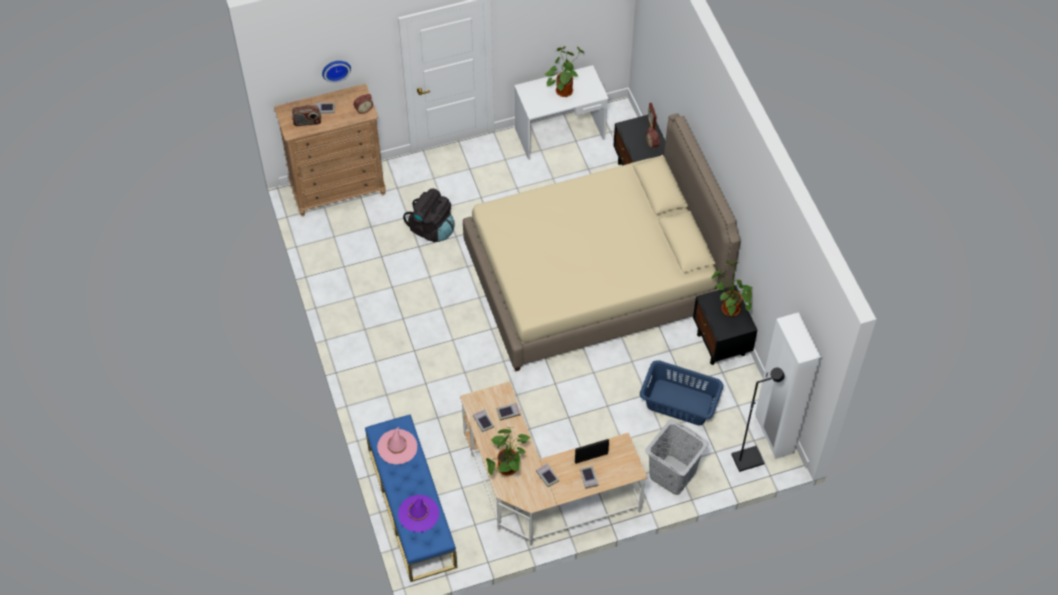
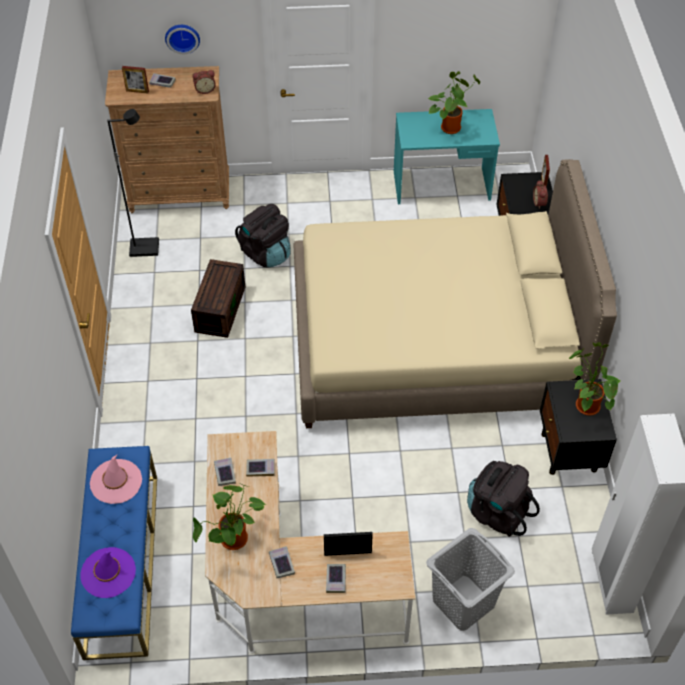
camera: 15 degrees right, 5 degrees down
radio [292,105,321,126] -> picture frame [122,66,149,93]
white desk [514,65,609,160] -> turquoise desk [394,109,500,204]
blue laundry basket [640,360,723,426] -> black backpack [467,461,540,537]
black floor lamp [731,367,785,472] -> black floor lamp moved to [107,109,159,257]
none -> brown storage box [191,259,245,338]

